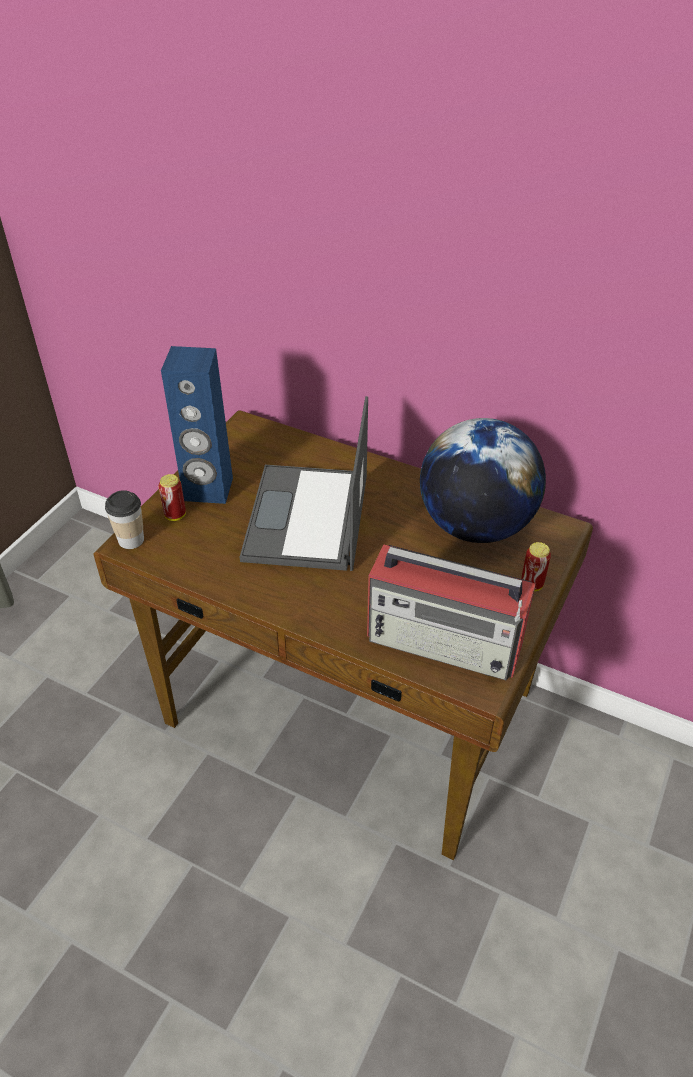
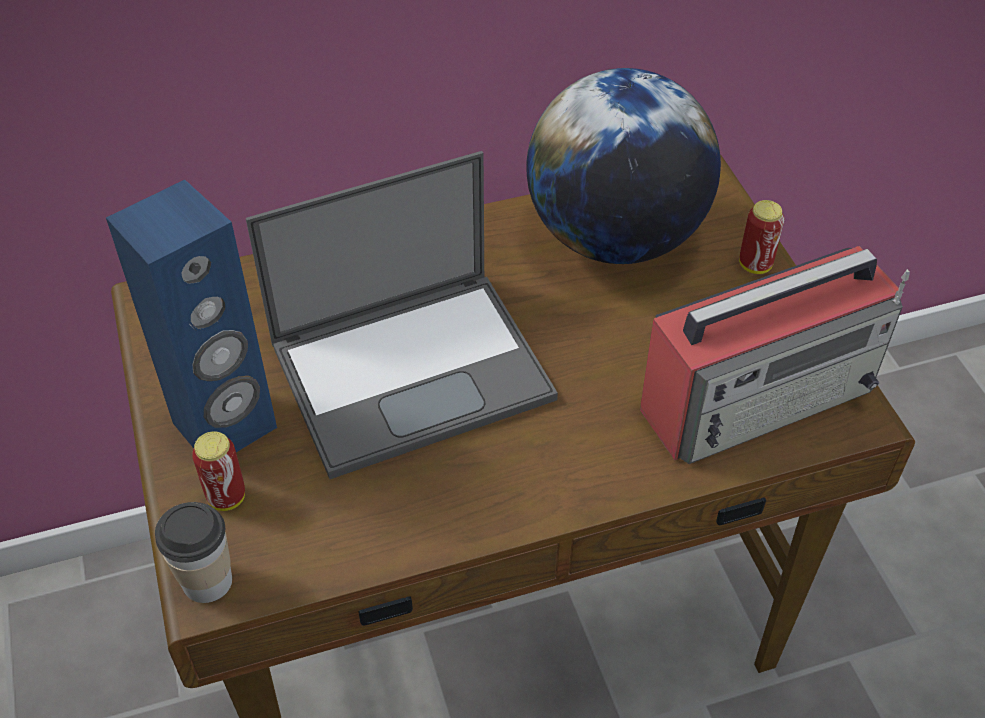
camera: 45 degrees left, 5 degrees up
laptop [240,396,368,571] -> laptop turned 75 degrees counterclockwise [246,151,558,479]

